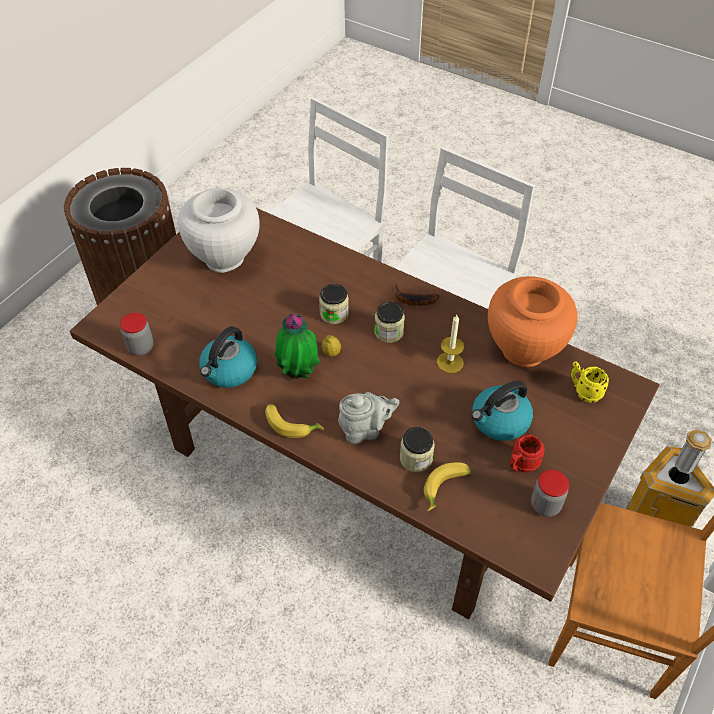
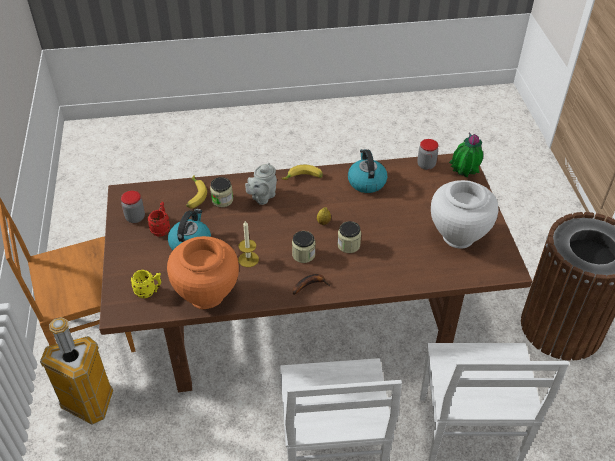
camera: 140 degrees right, 5 degrees down
potted plant [274,314,320,379] -> potted plant moved to [449,133,483,178]

